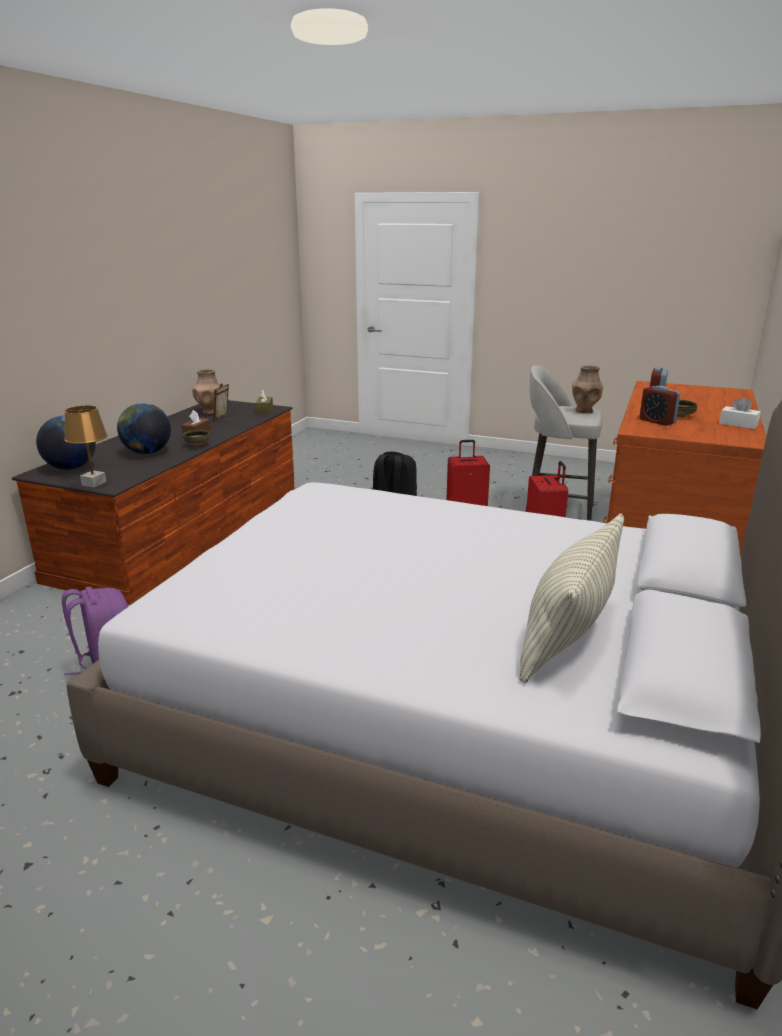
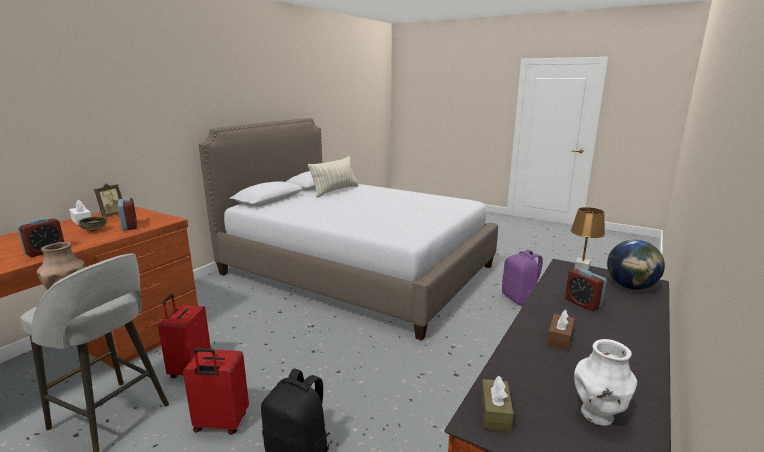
camera: 170 degrees left, 5 degrees down
globe [117,403,171,454] -> alarm clock [565,268,607,311]
bowl [183,430,210,447] -> none
brown vase [192,369,220,415] -> white vase [574,339,637,426]
picture frame [213,383,235,421] -> picture frame moved to [94,183,122,218]

